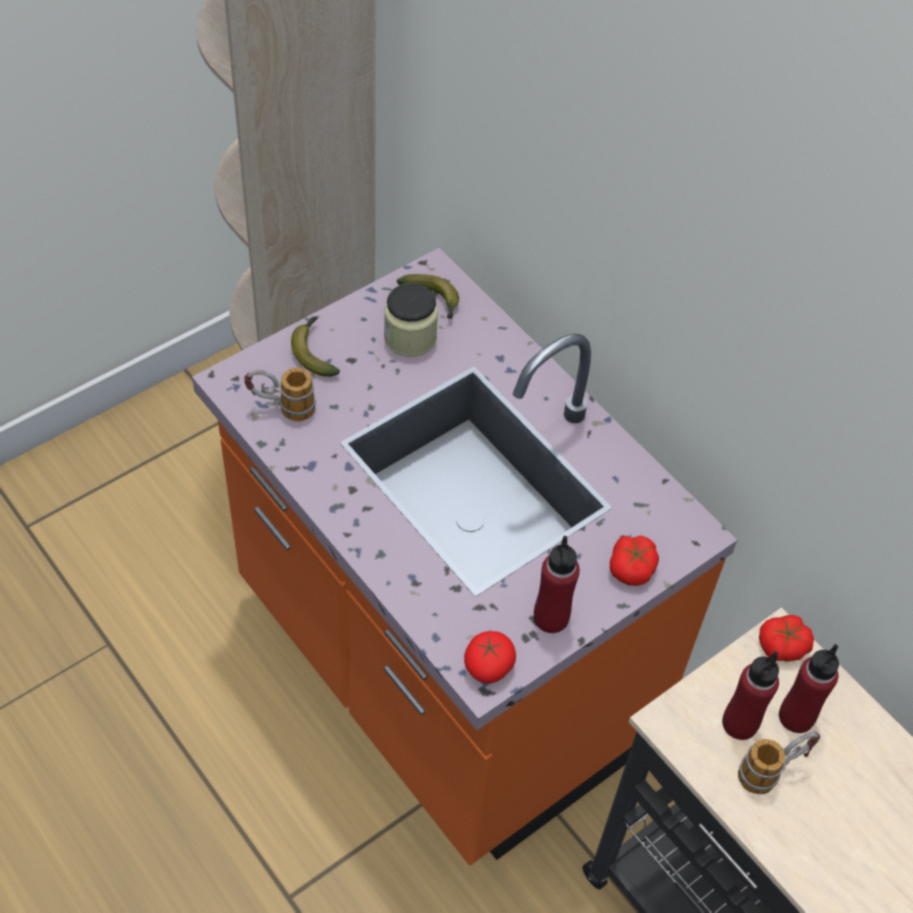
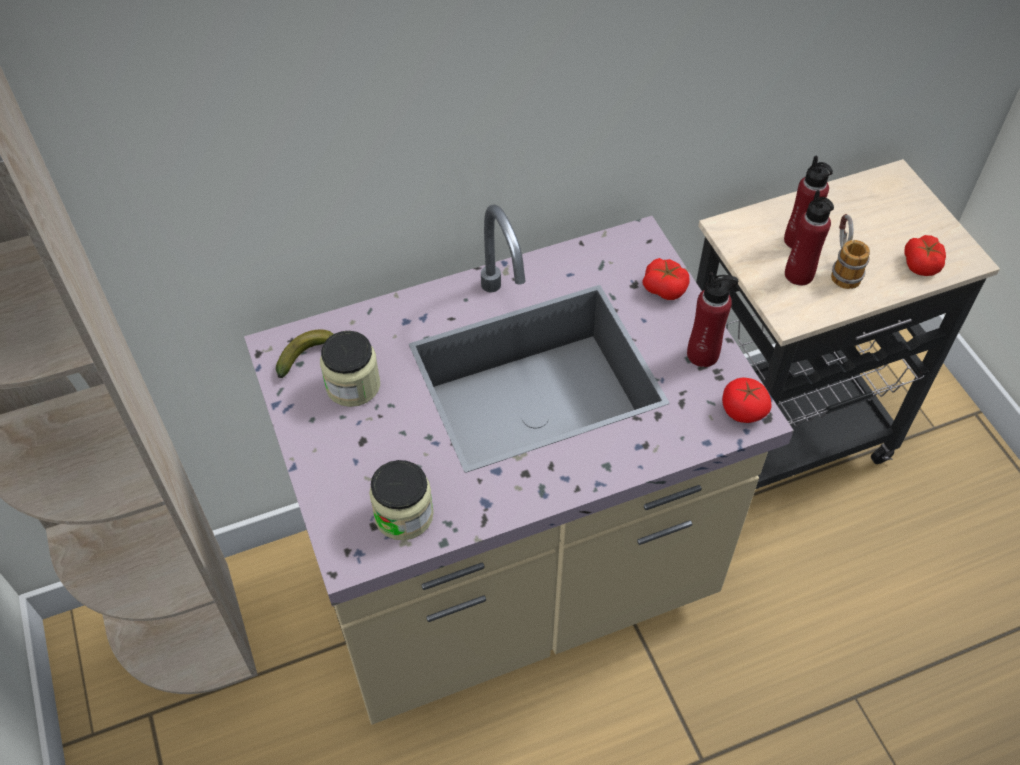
camera: 70 degrees left, 0 degrees up
orange counter [192,248,737,866] -> beige counter [244,205,794,724]
mug [244,368,316,421] -> jar [369,460,434,540]
banana [291,316,340,377] -> none
tomato [759,615,814,662] -> tomato moved to [904,235,946,276]

